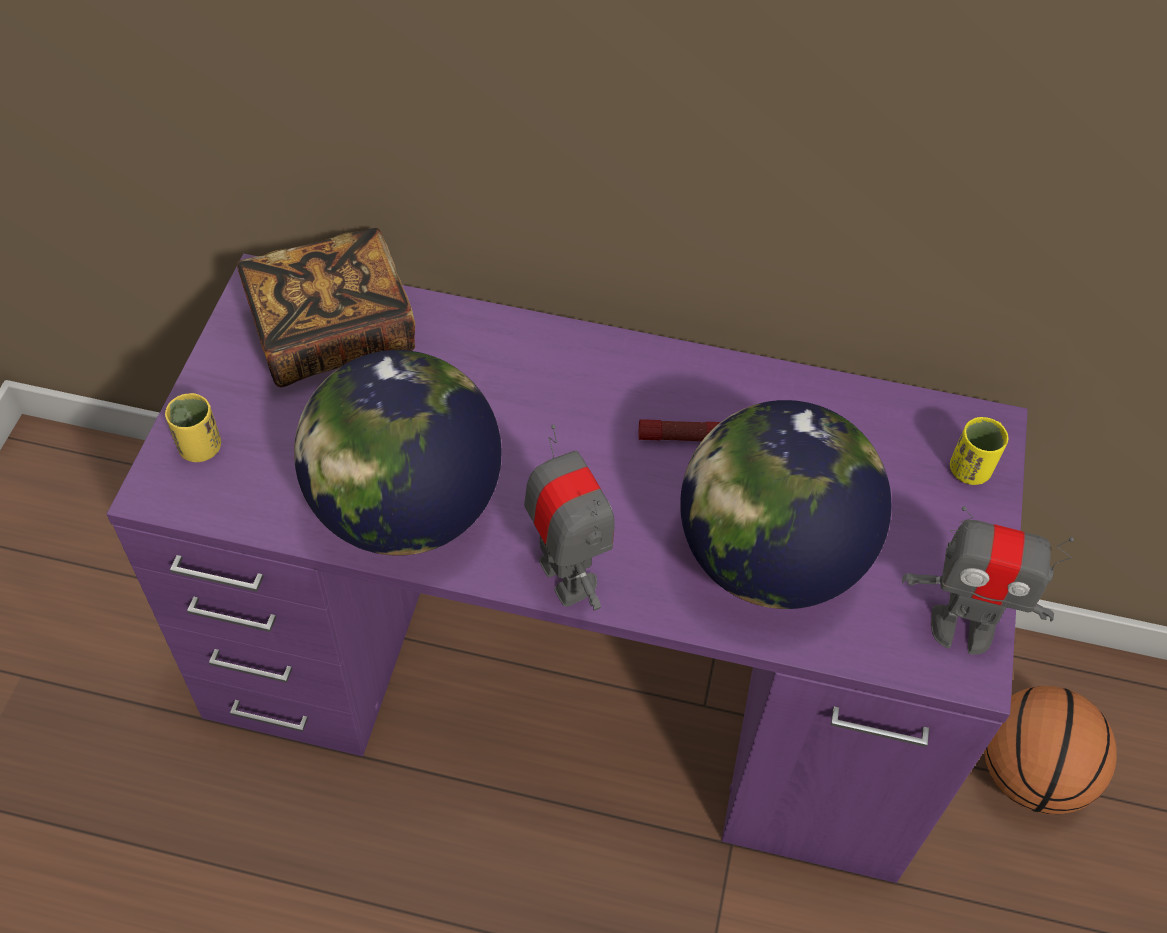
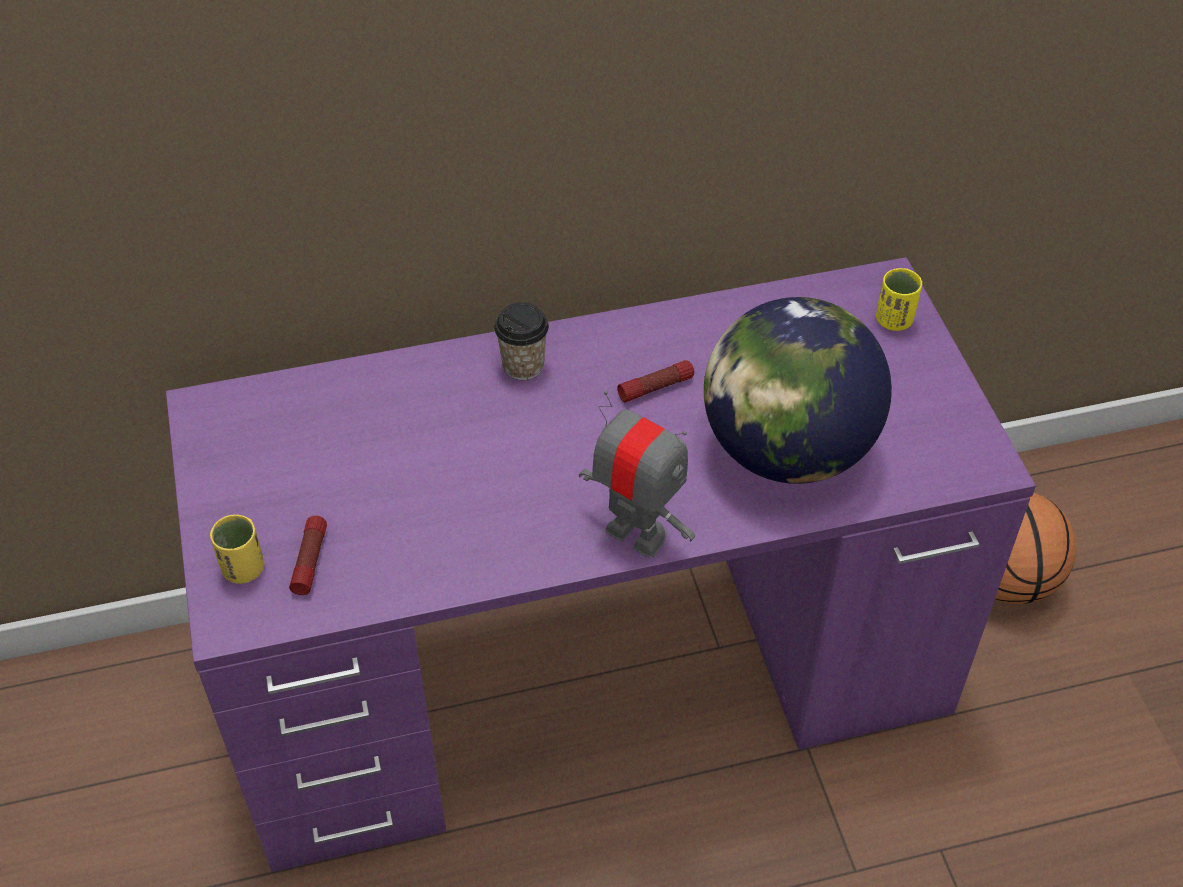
camera: 25 degrees left, 5 degrees down
book [237,228,415,387] -> none
globe [294,350,501,556] -> none
toy robot [902,506,1074,655] -> none
none -> flashlight [289,515,327,595]
none -> cup [494,302,549,380]

